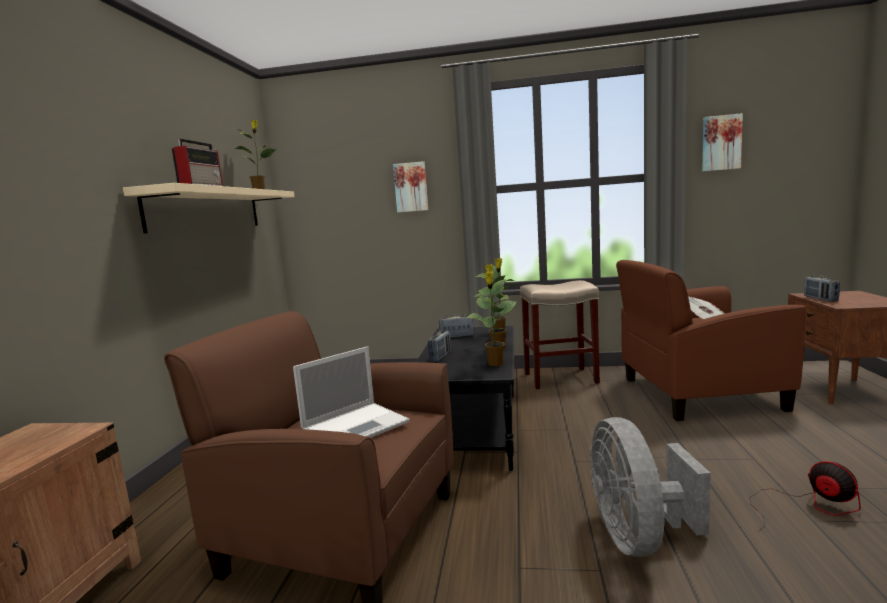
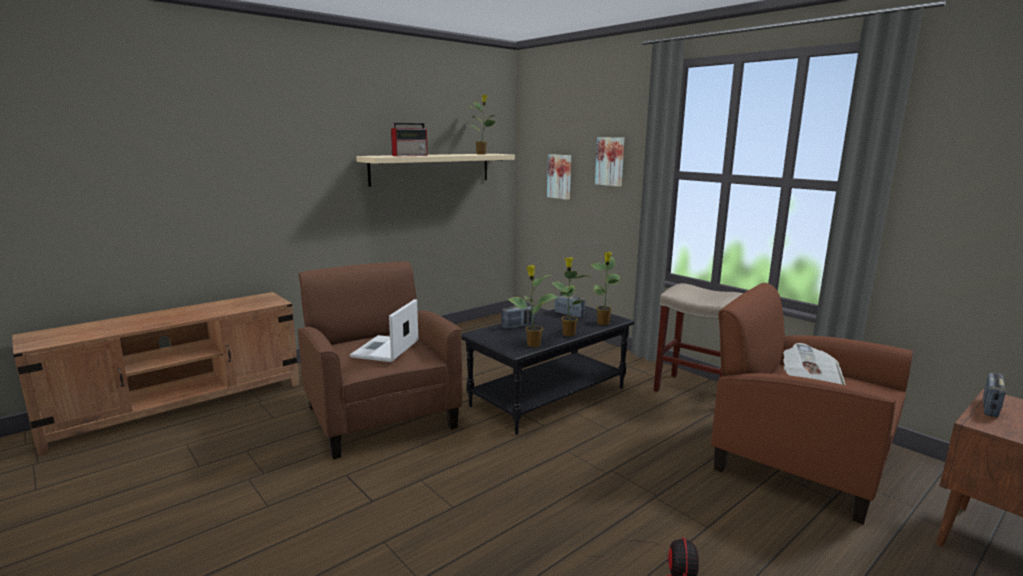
camera: 40 degrees right, 5 degrees up
laptop [293,346,409,438] -> laptop turned 105 degrees clockwise [350,299,418,362]
grey fan [590,417,711,557] -> none
picture [702,113,743,172] -> picture moved to [547,154,571,200]

